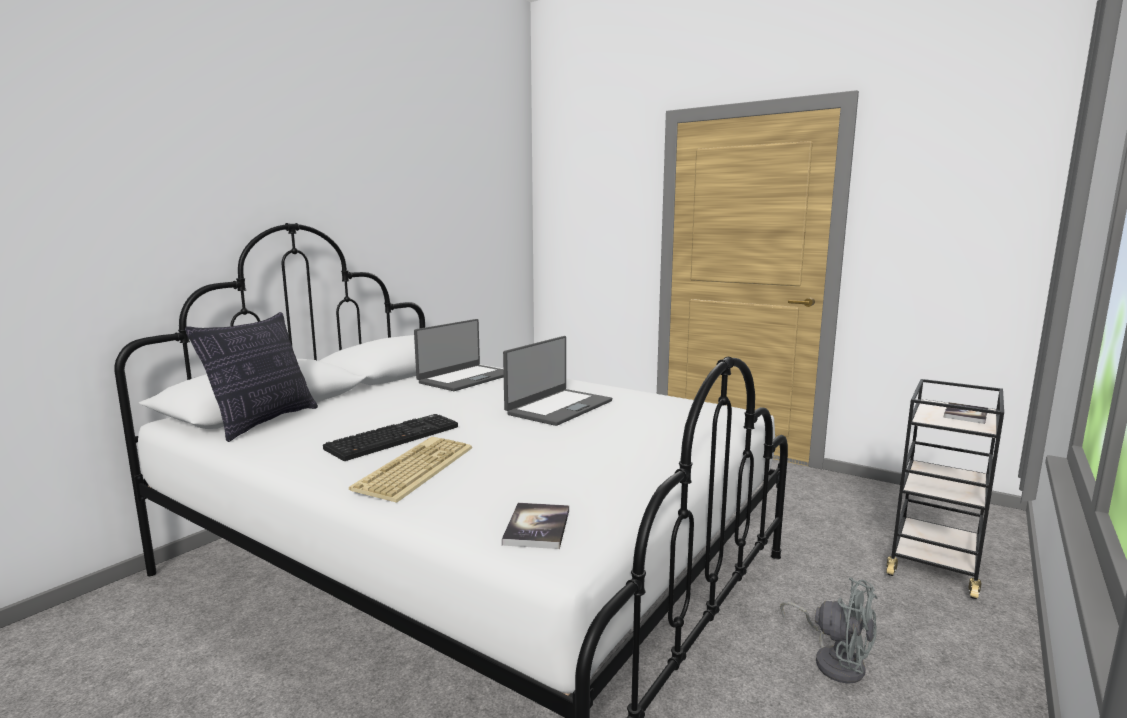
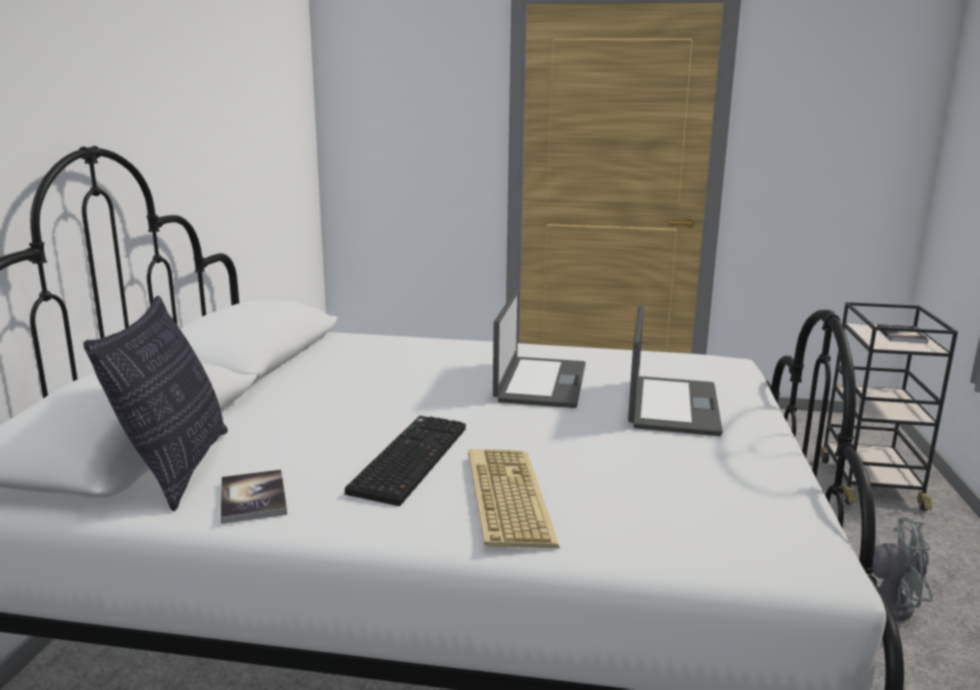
camera: 25 degrees left, 5 degrees up
laptop [414,319,504,391] -> laptop moved to [628,305,723,436]
book [502,503,569,549] -> book moved to [221,470,287,524]

